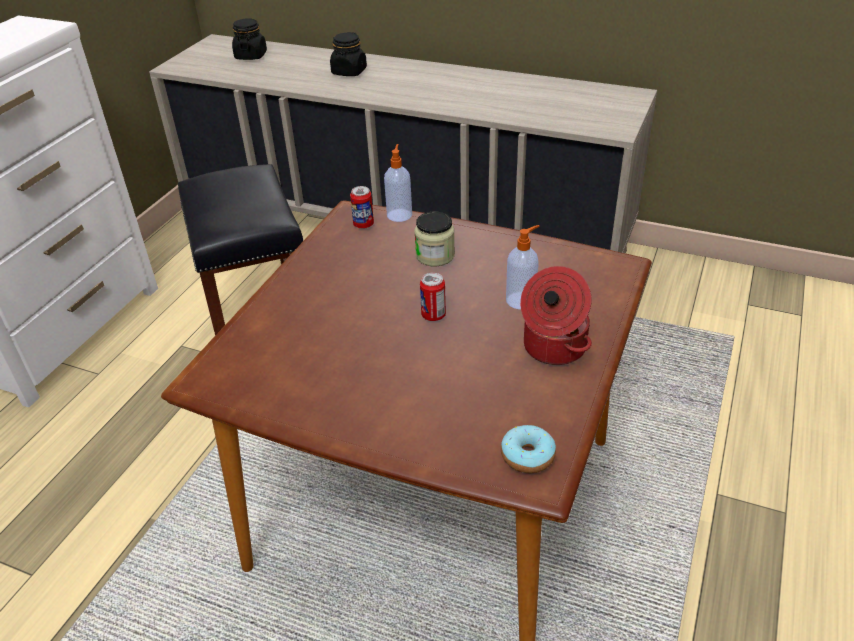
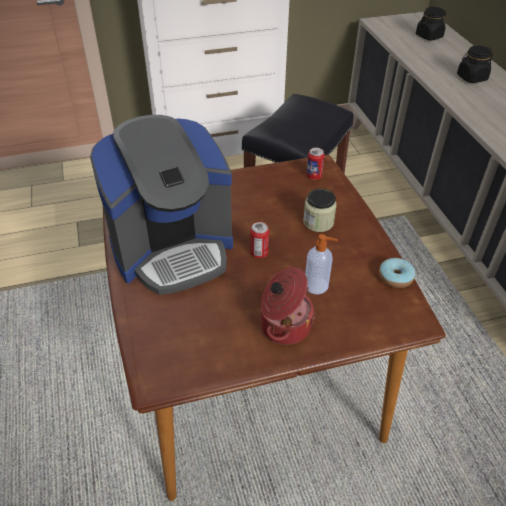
camera: 50 degrees right, 5 degrees up
soap dispenser [384,144,412,222] -> none
donut [501,425,556,473] -> donut moved to [379,258,415,288]
none -> coffee machine [90,115,233,295]

